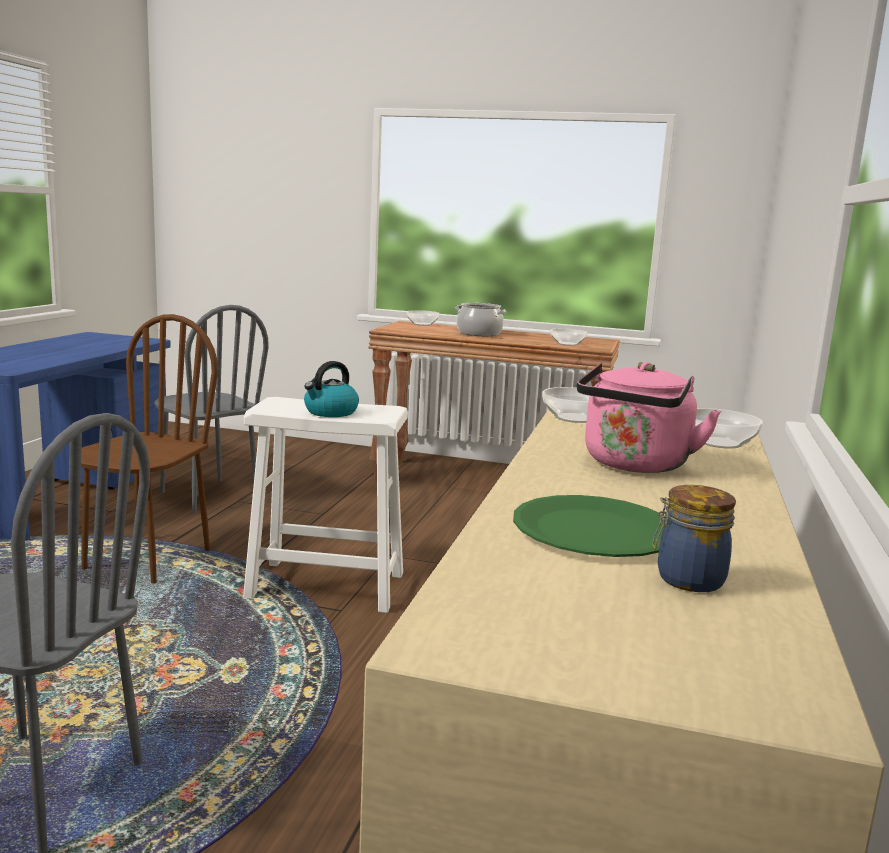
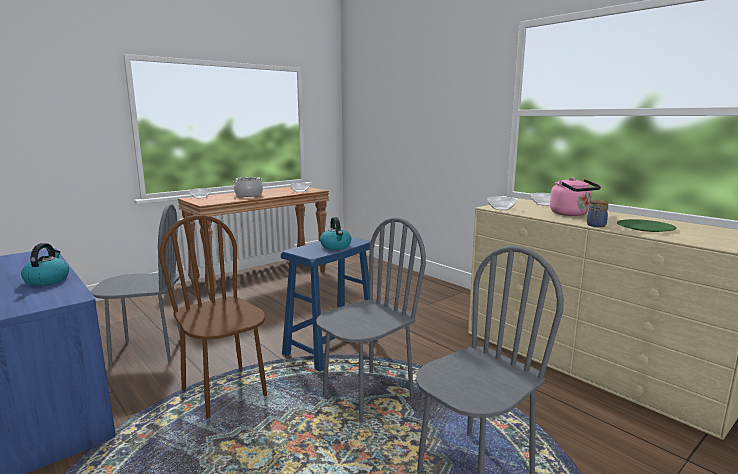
camera: 55 degrees left, 0 degrees up
white stool [243,397,408,613] -> blue stool [281,237,377,372]
jar [653,485,736,592] -> jar moved to [587,200,609,227]
none -> kettle [21,243,69,286]
none -> grey chair [316,217,426,423]

